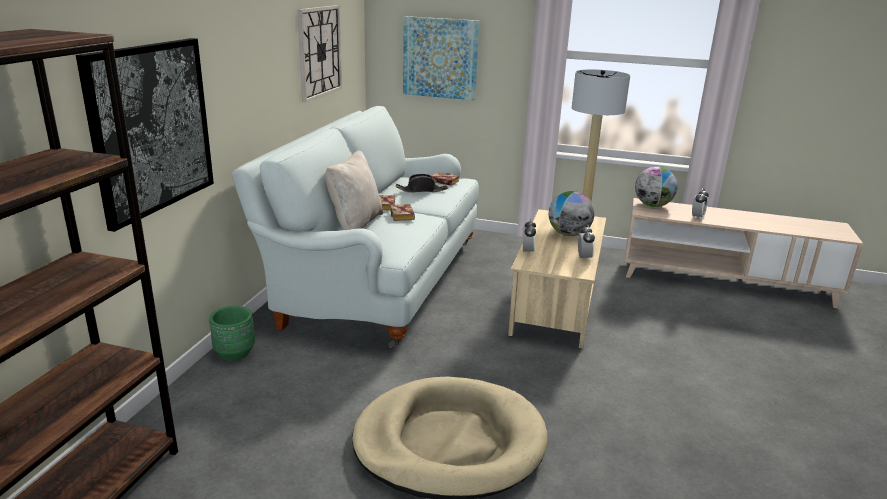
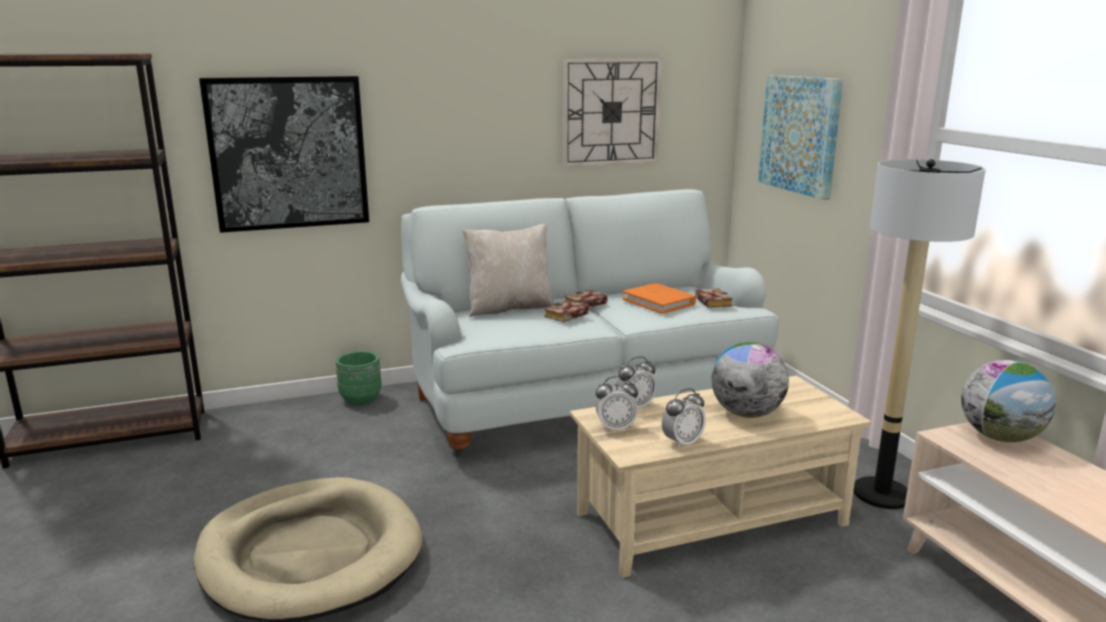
camera: 55 degrees right, 5 degrees down
black hat [396,174,448,193] -> orange book [623,283,696,314]
alarm clock [692,188,709,219] -> alarm clock moved to [595,376,638,432]

